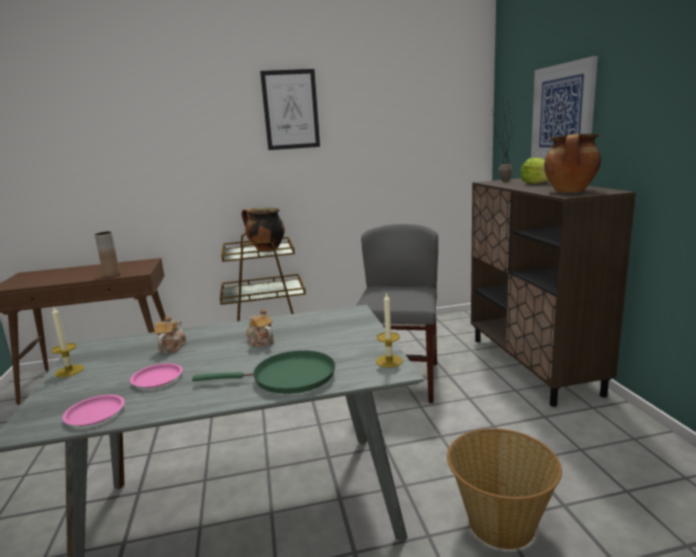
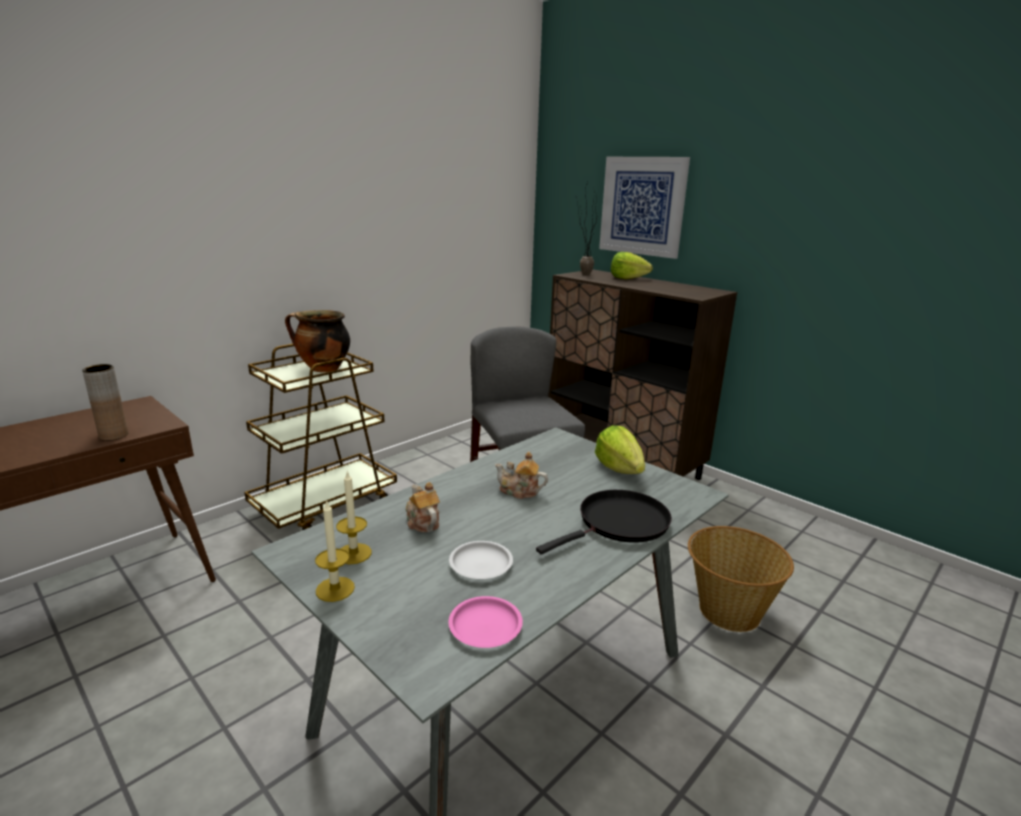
camera: 35 degrees left, 5 degrees up
pink plate [130,363,183,388] -> white plate [449,541,513,579]
green frying pan [192,350,335,394] -> black frying pan [536,490,672,554]
picture [260,69,320,150] -> none
candle [376,292,403,368] -> candle moved to [336,471,372,564]
cooking pot [544,134,601,193] -> none
none -> lettuce [595,425,645,474]

